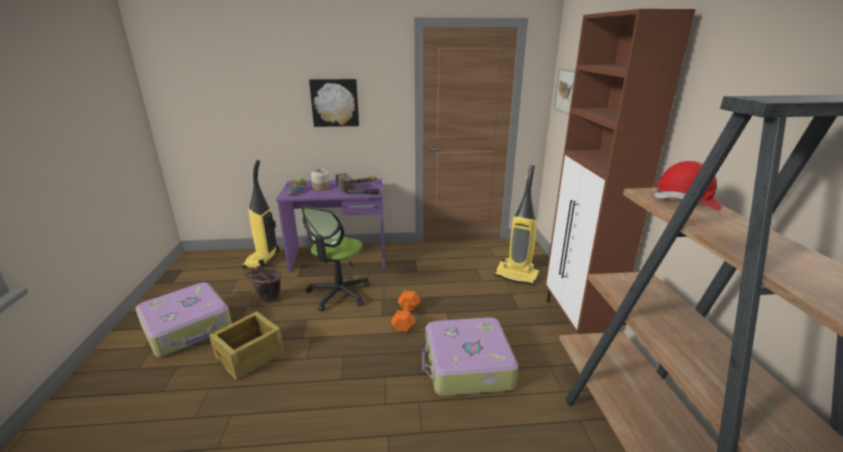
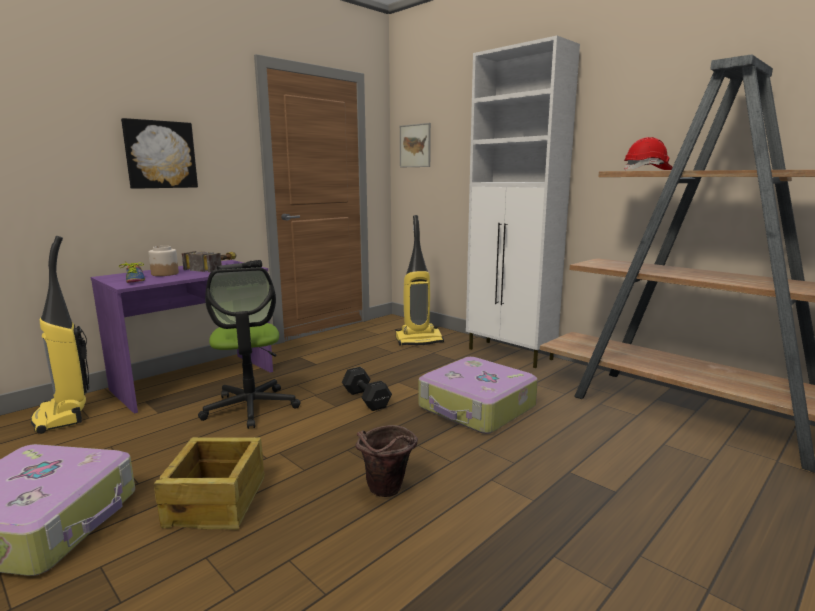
camera: 40 degrees left, 10 degrees down
brown bucket [244,266,281,303] -> brown bucket moved to [356,425,418,497]
orange dumbbell [391,291,420,332] -> black dumbbell [342,367,392,411]
brown cabinet [545,9,696,334] -> white cabinet [466,36,580,368]

